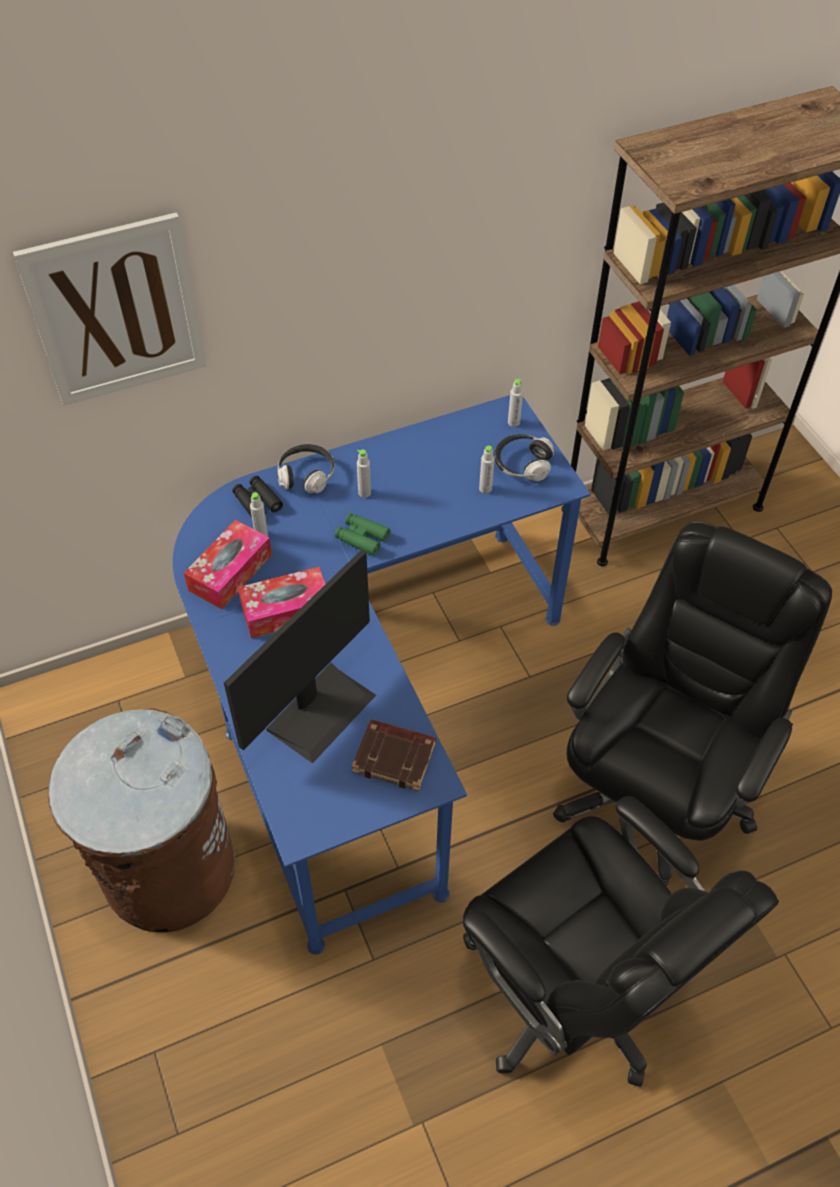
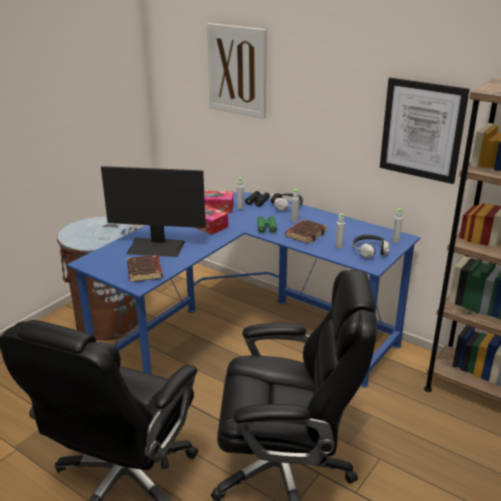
camera: 60 degrees right, 25 degrees down
none -> brown book [285,220,327,244]
none -> picture [380,78,469,184]

